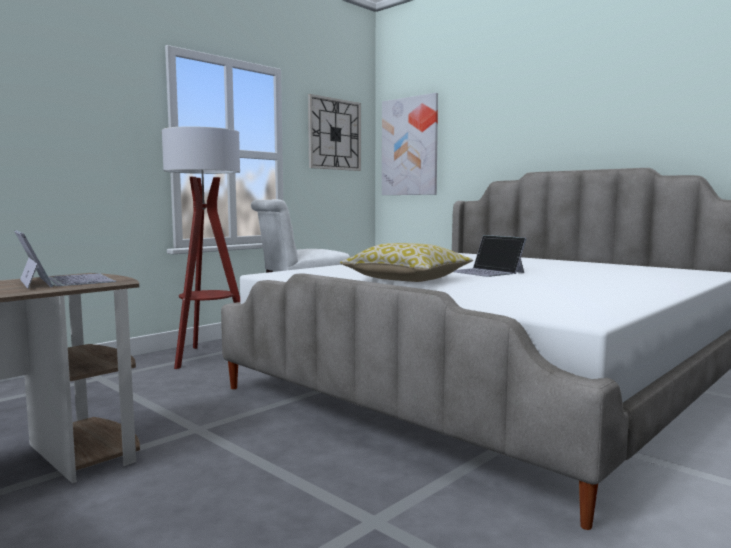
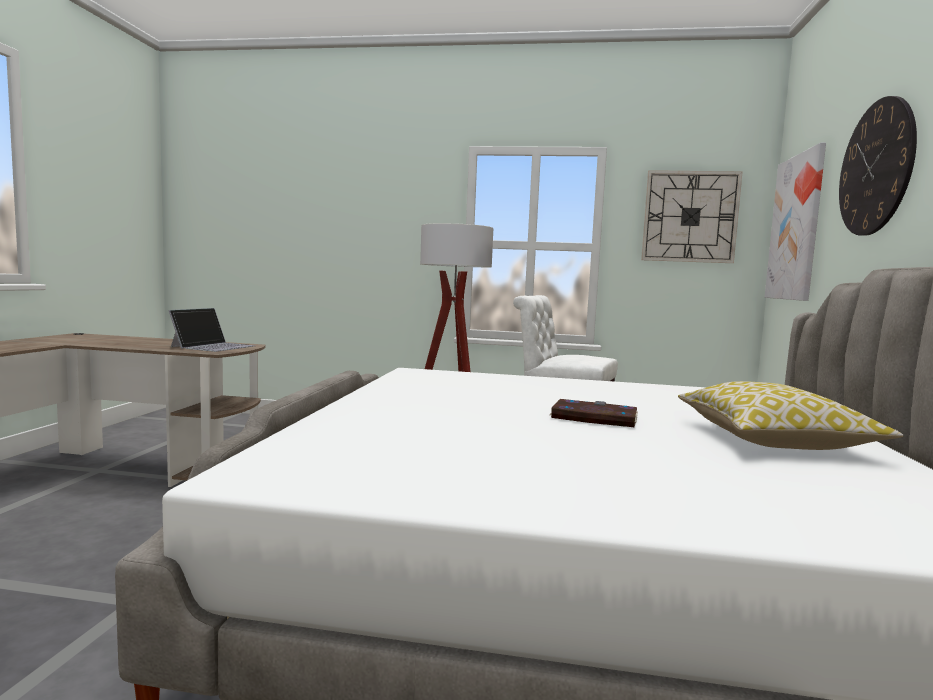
camera: 55 degrees right, 0 degrees up
pillow [340,243,473,282] -> pillow moved to [678,381,904,450]
laptop [454,235,527,277] -> book [550,399,638,427]
none -> wall clock [839,96,917,236]

